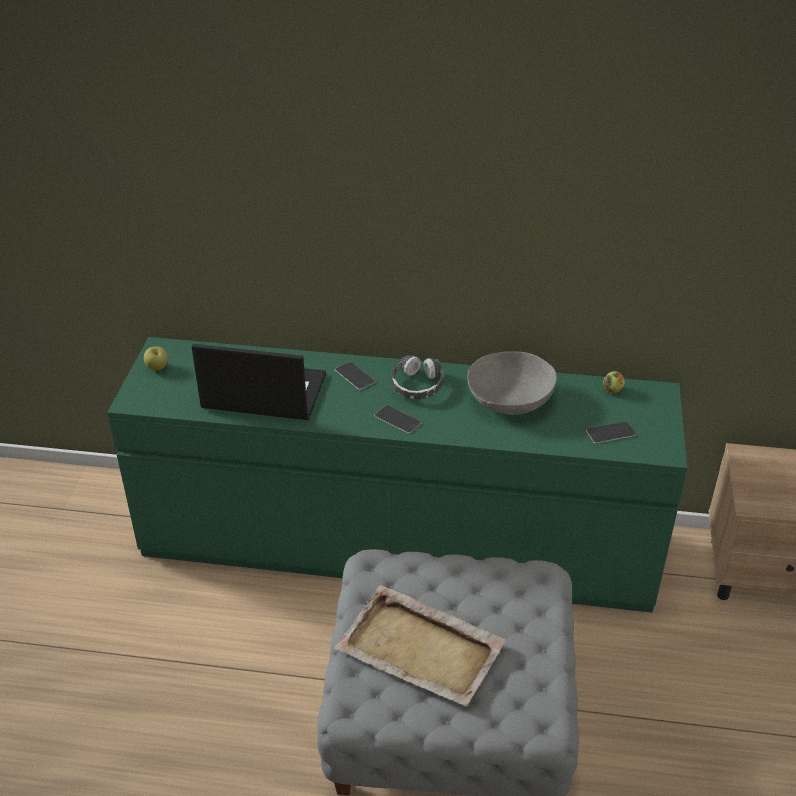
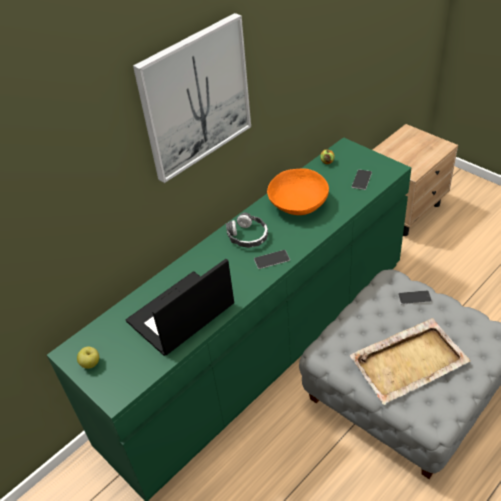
camera: 50 degrees left, 5 degrees up
phone [335,362,375,390] -> phone moved to [398,290,432,304]
grey bowl [467,351,557,415] -> orange bowl [267,169,329,215]
none -> picture [133,13,251,183]

